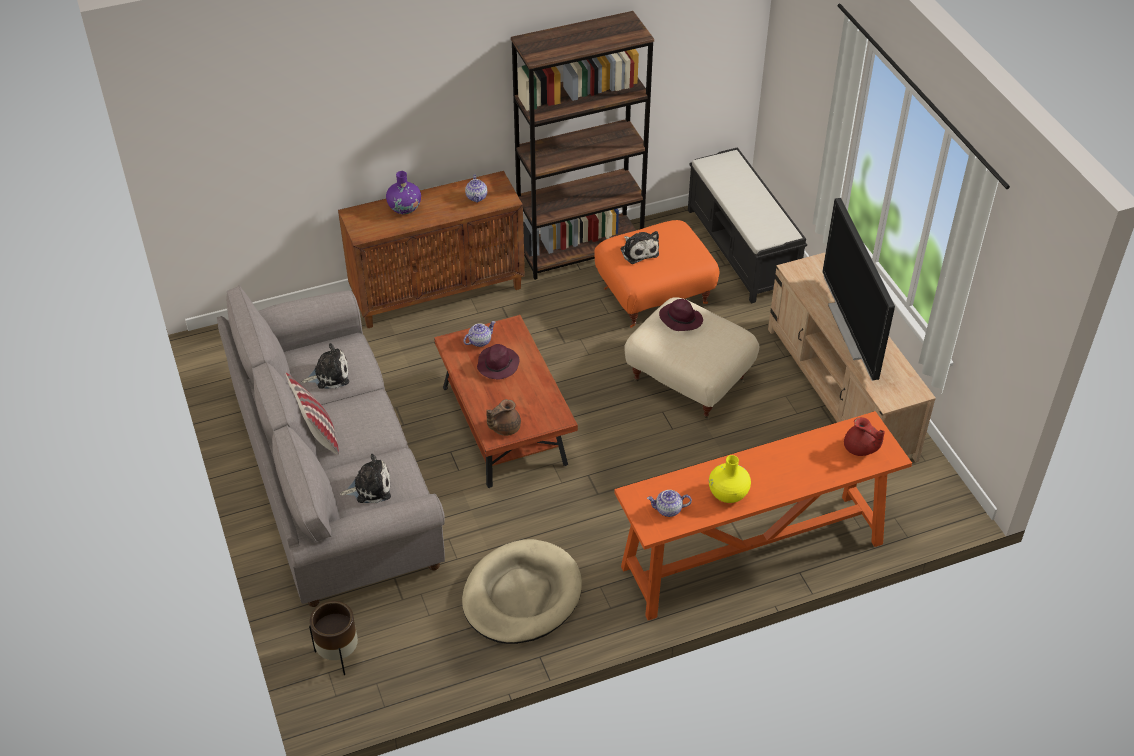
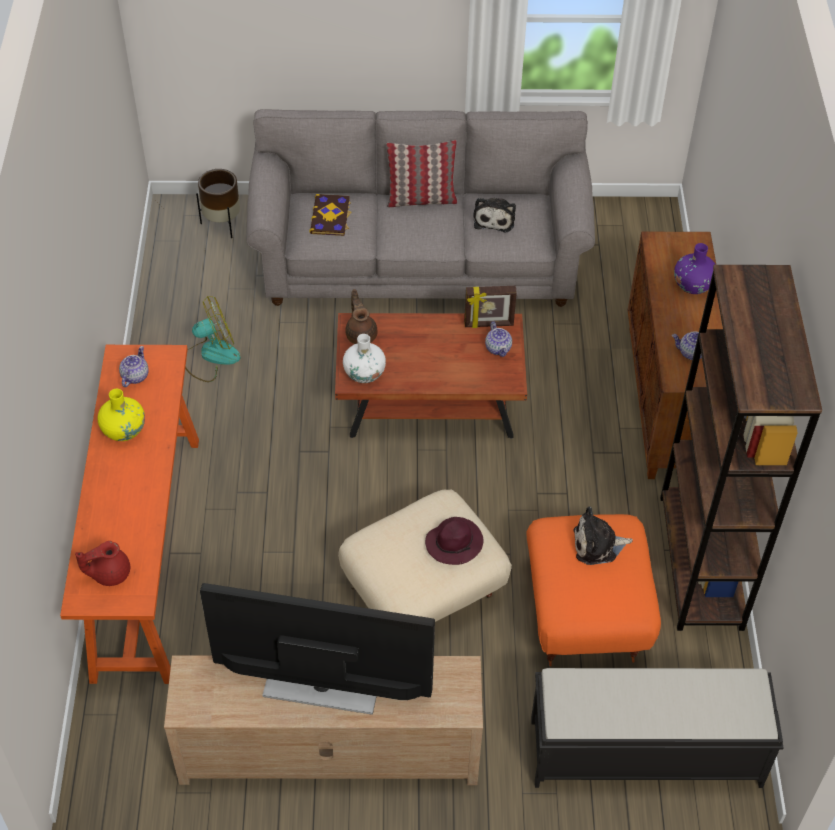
camera: 110 degrees right, 5 degrees up
plush toy [340,454,391,503] -> book [310,194,352,236]
beige dog bed [462,539,582,644] -> fan [185,296,241,382]
purple hat [477,344,519,379] -> none
none -> white vase [343,334,386,383]
none -> picture frame [464,286,517,328]

